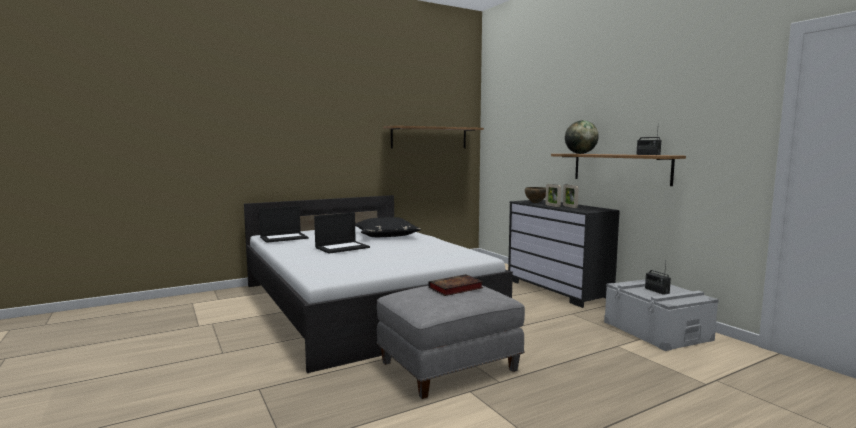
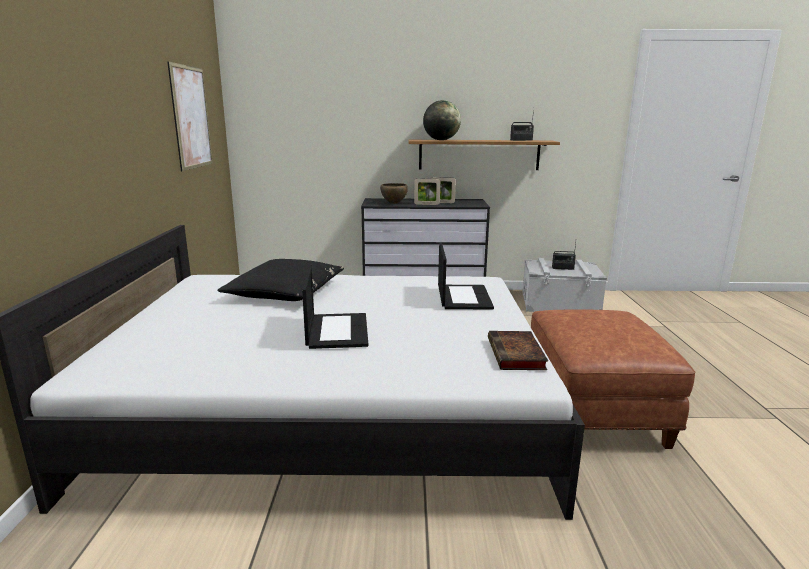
camera: 60 degrees left, 10 degrees up
laptop [259,206,309,243] -> laptop moved to [438,243,494,310]
grey ottoman [377,286,525,399] -> brown ottoman [531,309,695,449]
shelf [383,126,484,149] -> picture [167,61,213,171]
book [428,274,483,296] -> book moved to [488,331,548,370]

